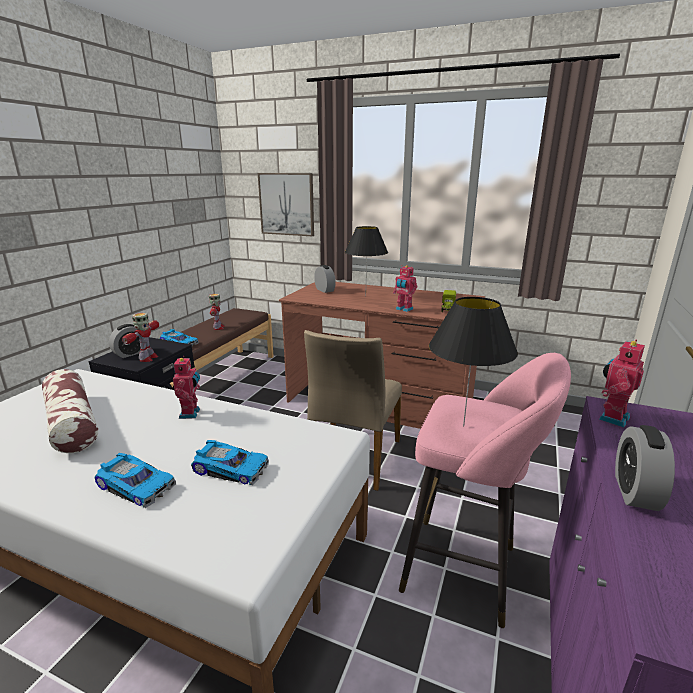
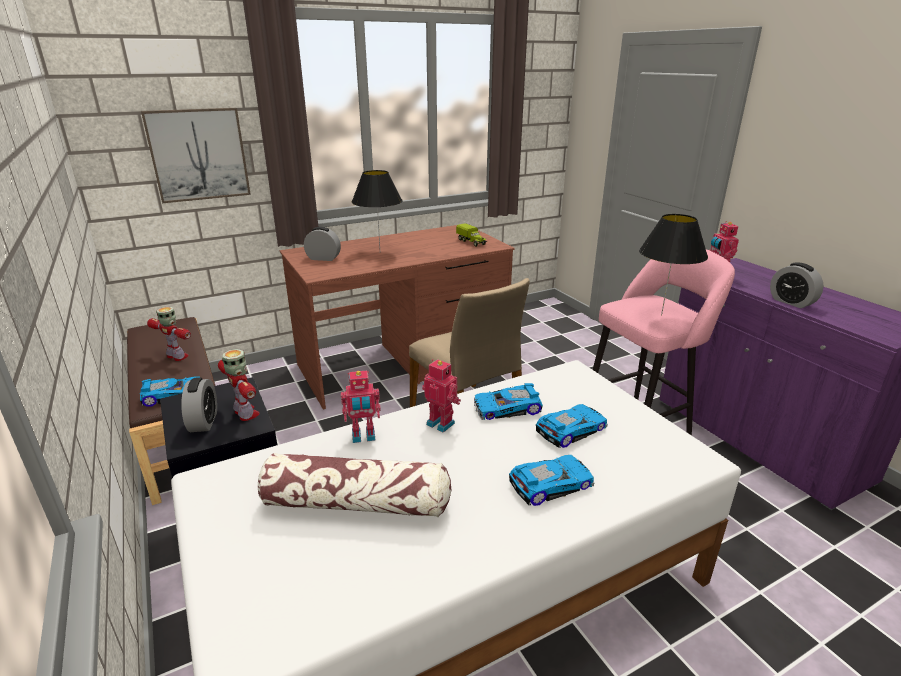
camera: 50 degrees left, 5 degrees up
toy robot [393,265,417,312] -> toy robot moved to [341,371,381,443]
none -> toy car [474,383,543,420]

